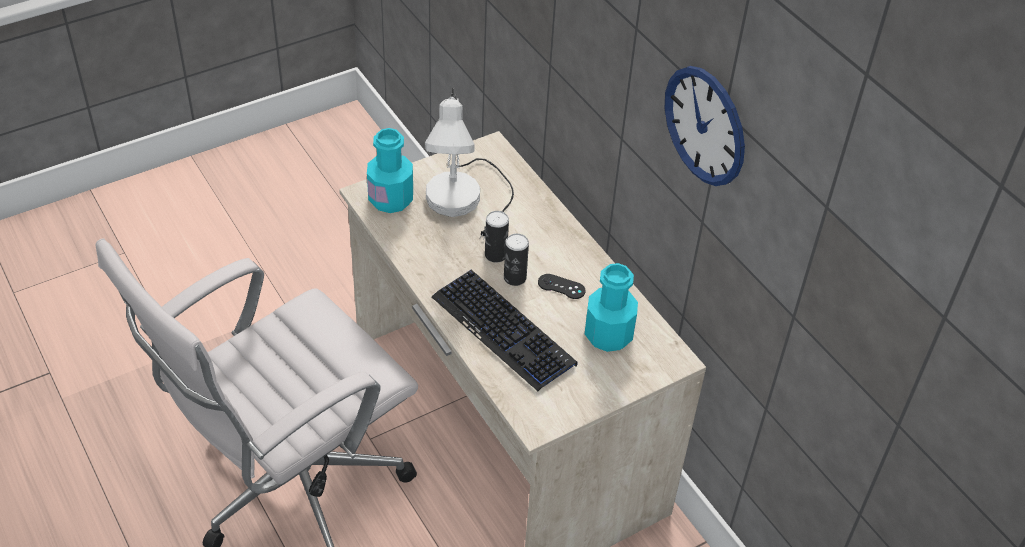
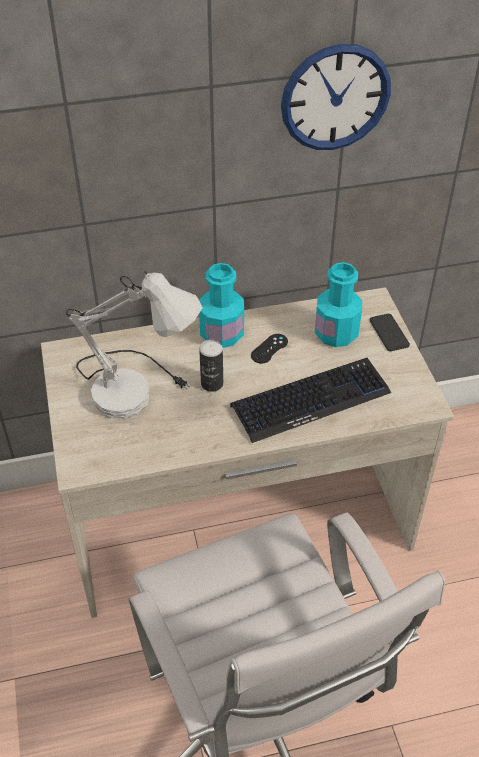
camera: 70 degrees left, 0 degrees up
turquoise bottle [367,128,413,213] -> turquoise bottle moved to [199,263,244,348]
can [504,233,529,286] -> none
none -> phone [370,314,410,351]

